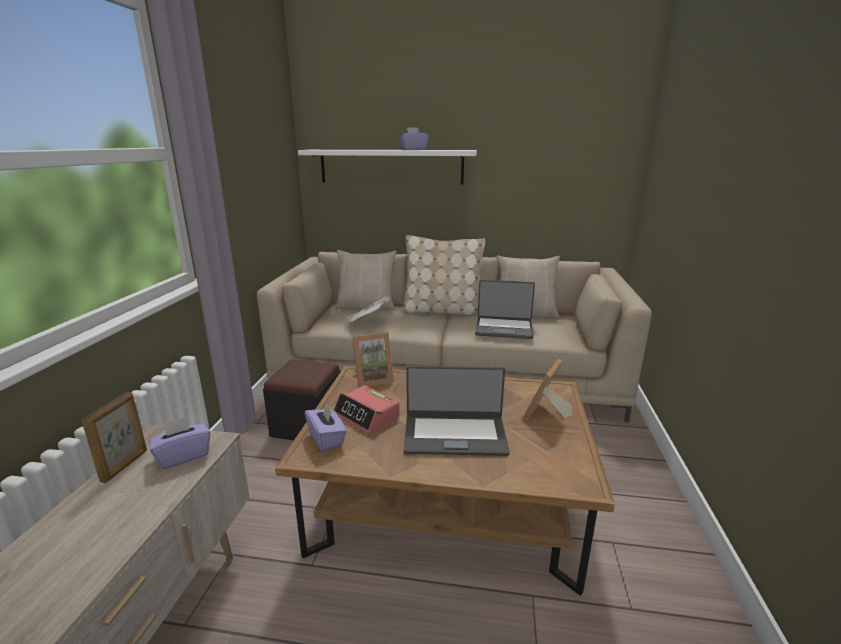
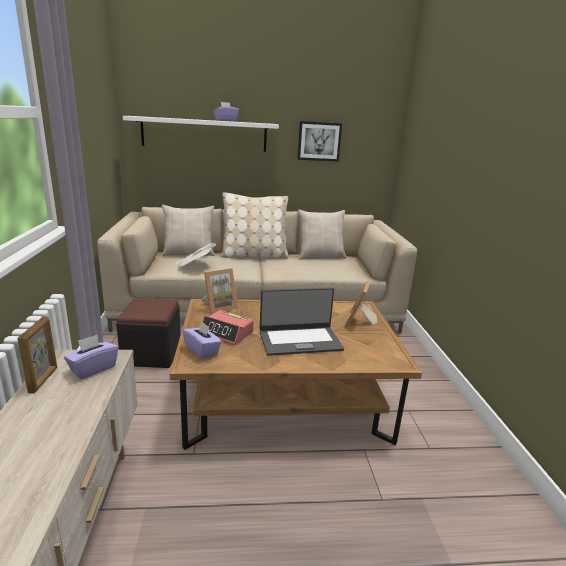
camera: 15 degrees left, 0 degrees up
laptop [475,280,535,339] -> none
none -> picture [297,121,342,162]

